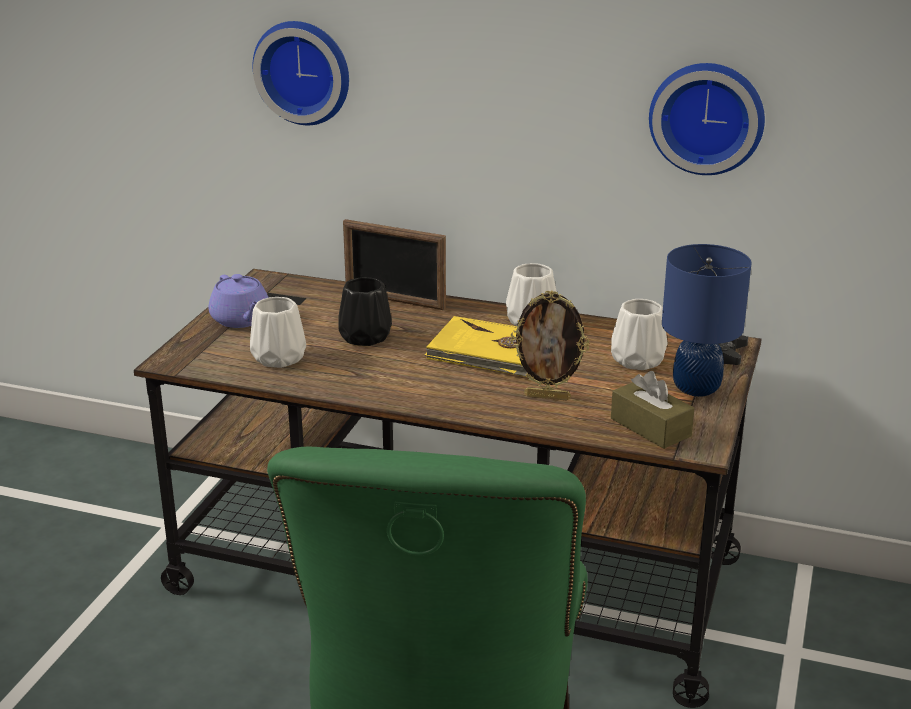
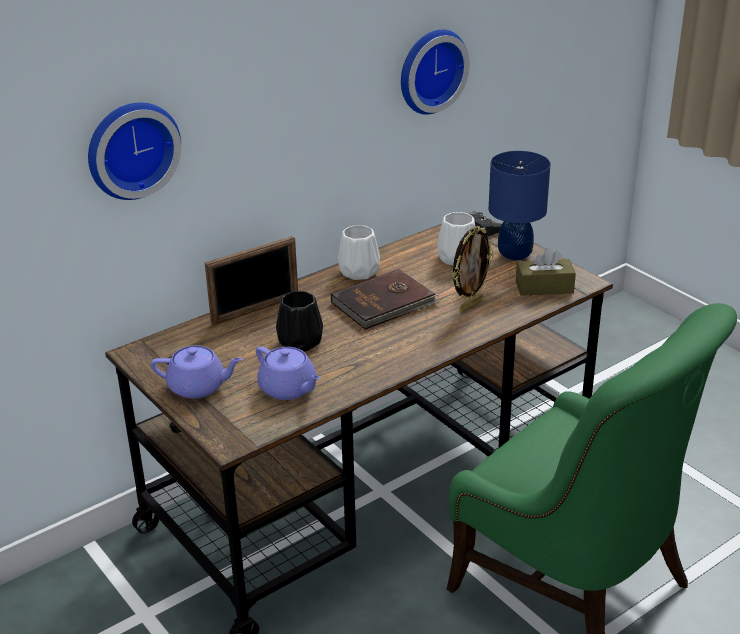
camera: 55 degrees left, 5 degrees up
white vase [250,297,306,368] -> purple teapot [256,347,321,400]
yellow book [425,316,527,377] -> brown book [331,269,439,330]

